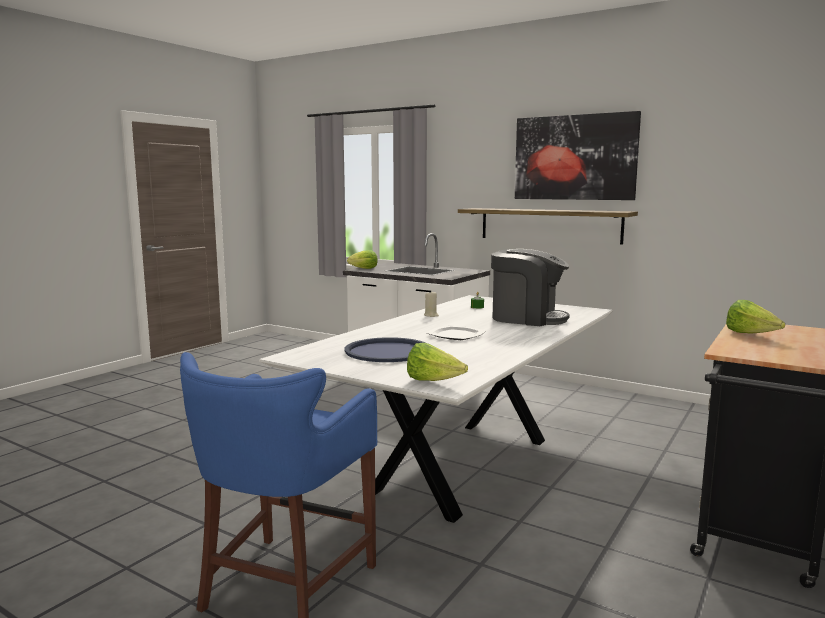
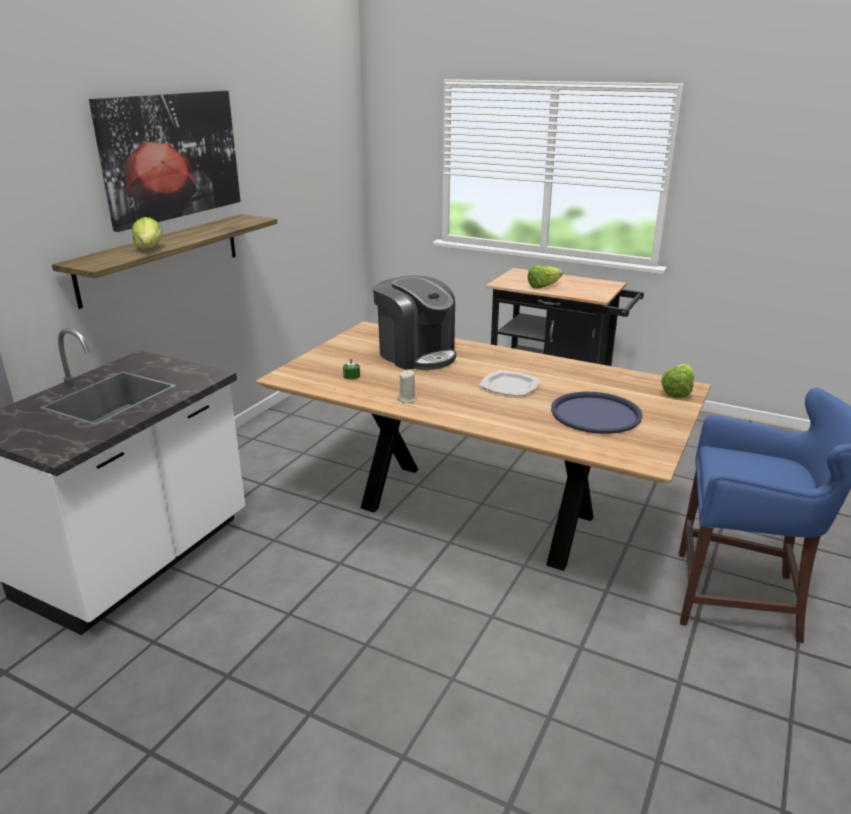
camera: 95 degrees left, 15 degrees up
white dining table [259,295,612,523] -> brown dining table [255,321,711,571]
lettuce [347,250,378,269] -> lettuce moved to [132,217,163,249]
coffee machine [491,249,570,326] -> coffee machine turned 120 degrees clockwise [373,276,456,370]

